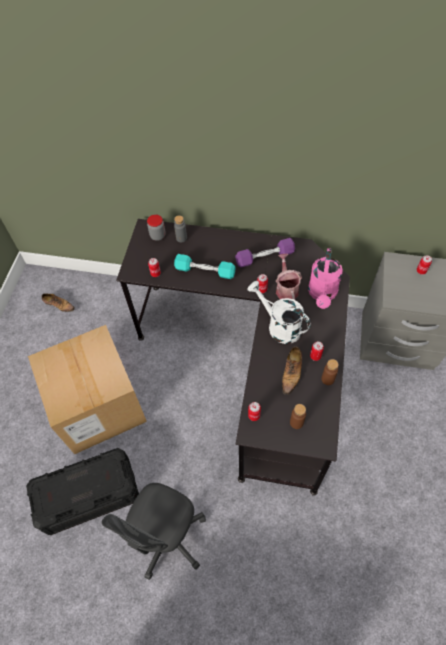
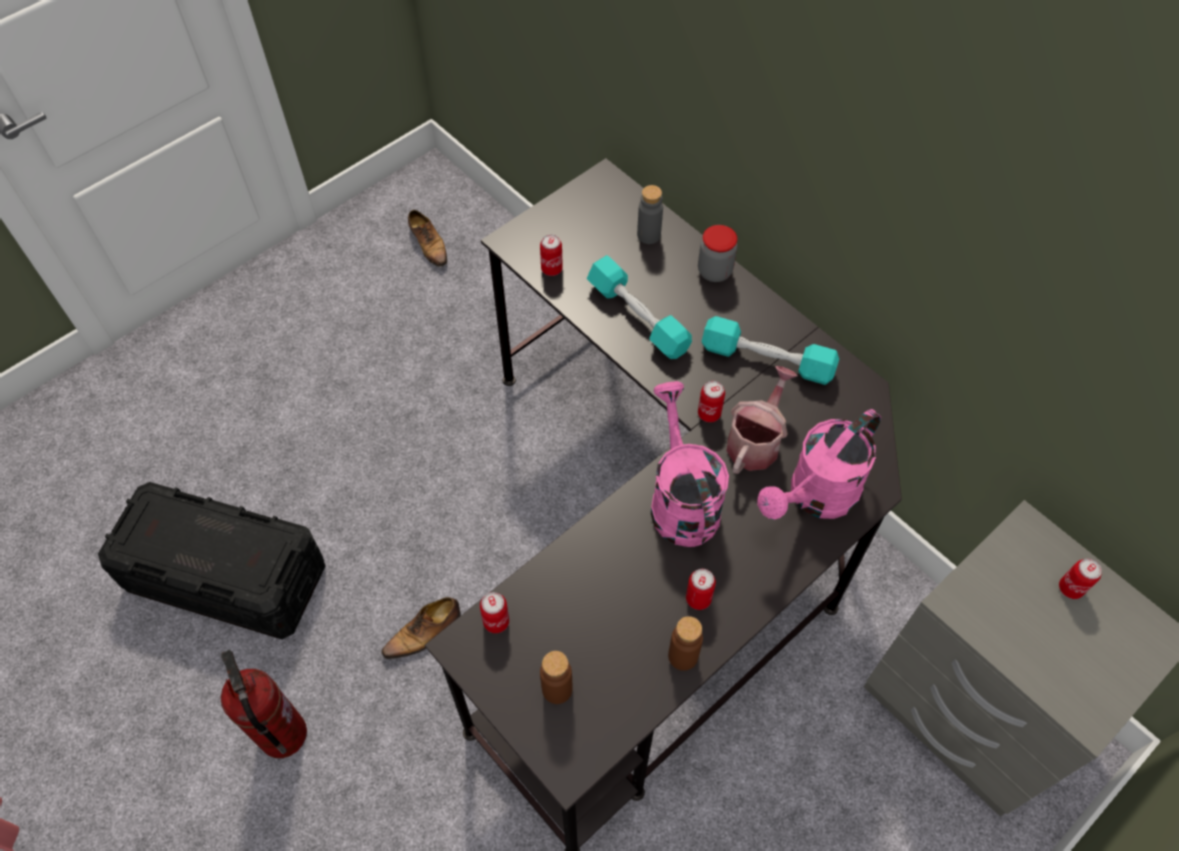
camera: 35 degrees right, 0 degrees up
cardboard box [28,325,147,454] -> none
grey office chair [102,483,206,580] -> fire extinguisher [220,649,307,758]
jar [147,214,166,241] -> jar moved to [698,225,737,282]
purple dumbbell [235,238,295,268] -> turquoise dumbbell [702,316,839,385]
white watering can [248,281,311,344] -> pink watering can [651,381,729,547]
shoe [282,346,302,395] -> shoe moved to [381,597,461,659]

